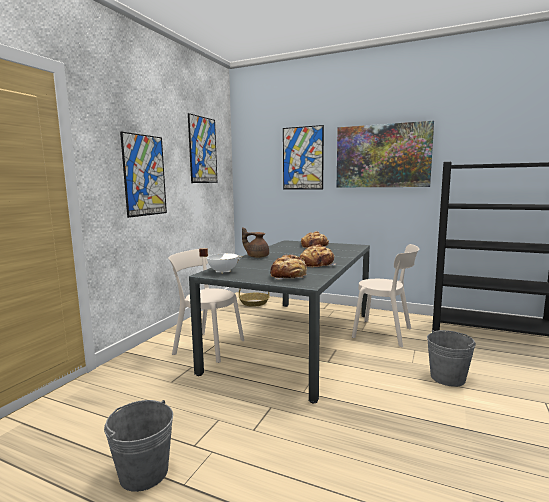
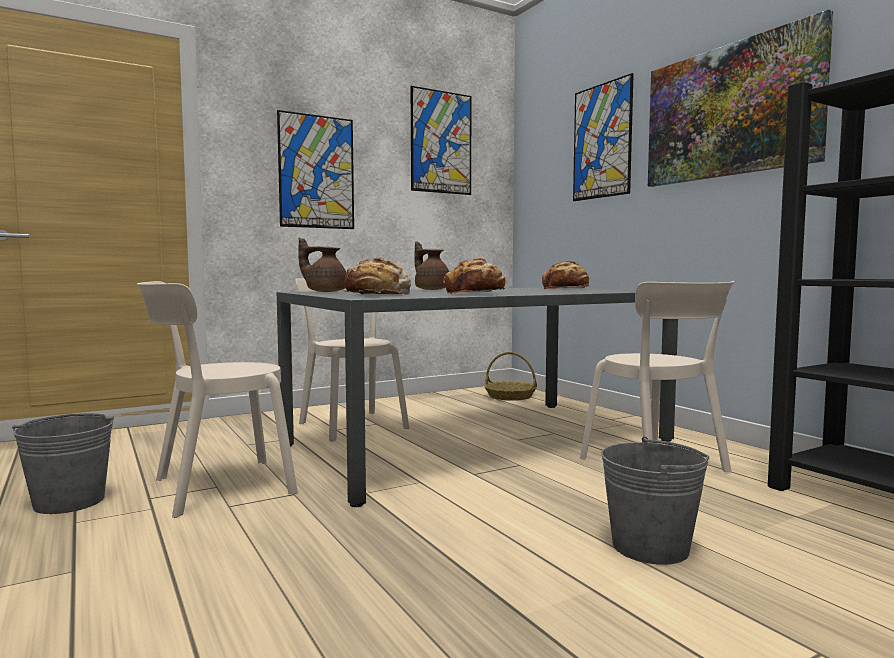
camera: 35 degrees right, 5 degrees down
white cooking pot [199,249,242,274] -> brown teapot [298,237,346,292]
none -> beige chair [137,281,298,518]

